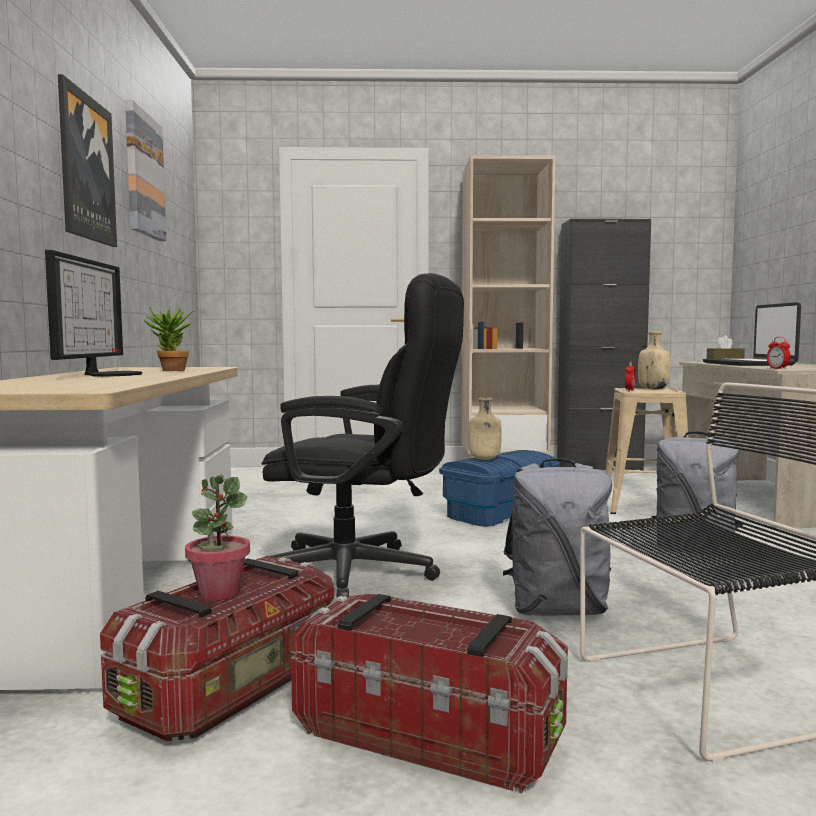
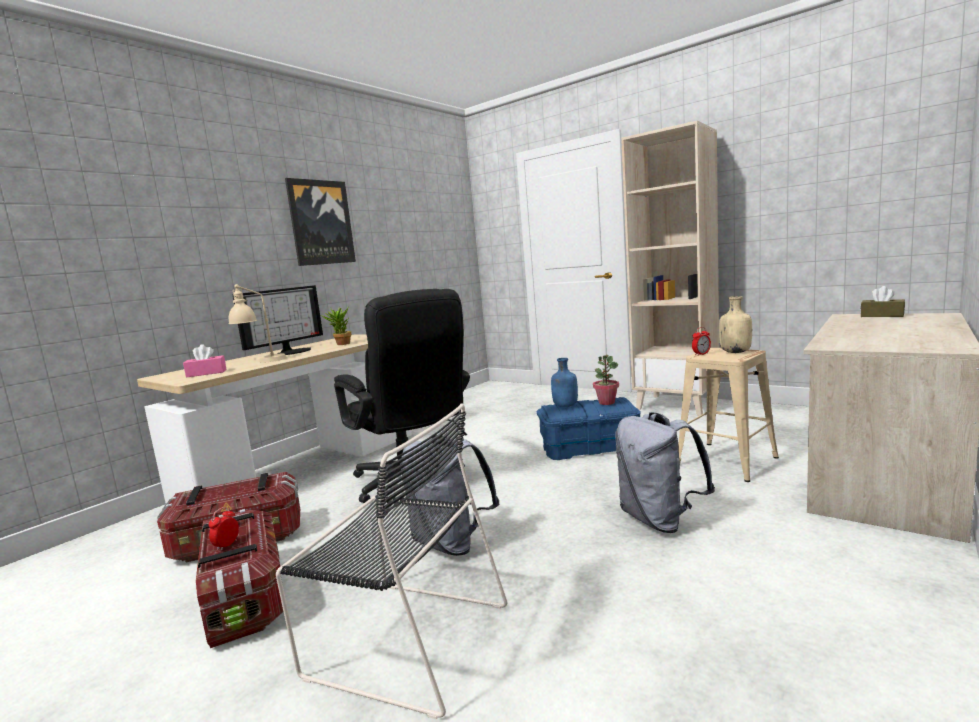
camera: 40 degrees right, 5 degrees up
picture [125,100,166,241] -> none
potted plant [185,474,250,600] -> potted plant moved to [593,355,619,405]
beige bottle [468,397,502,460] -> blue bottle [551,358,578,407]
black cabinet [557,219,651,471] -> none
laptop [703,302,801,366] -> none
alarm clock [767,337,791,369] -> alarm clock moved to [208,507,239,551]
none -> pink tissue box [183,344,226,378]
none -> beige table lamp [228,284,287,362]

